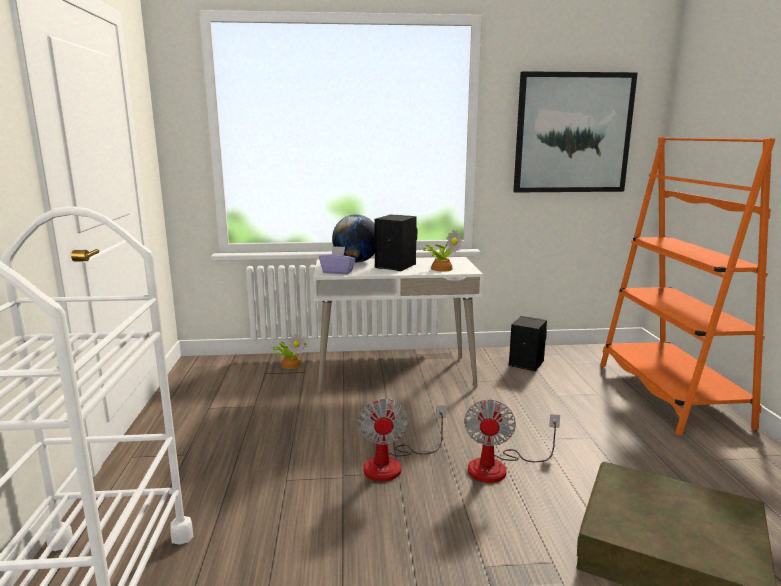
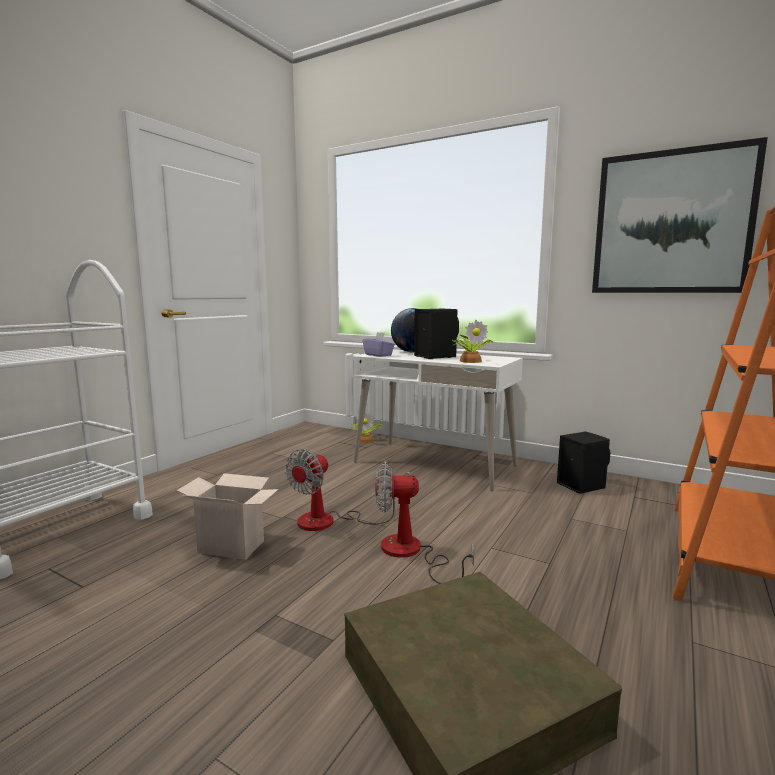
camera: 35 degrees right, 5 degrees down
fan [464,398,560,483] -> fan turned 45 degrees clockwise [376,461,474,584]
none -> cardboard box [177,473,279,560]

